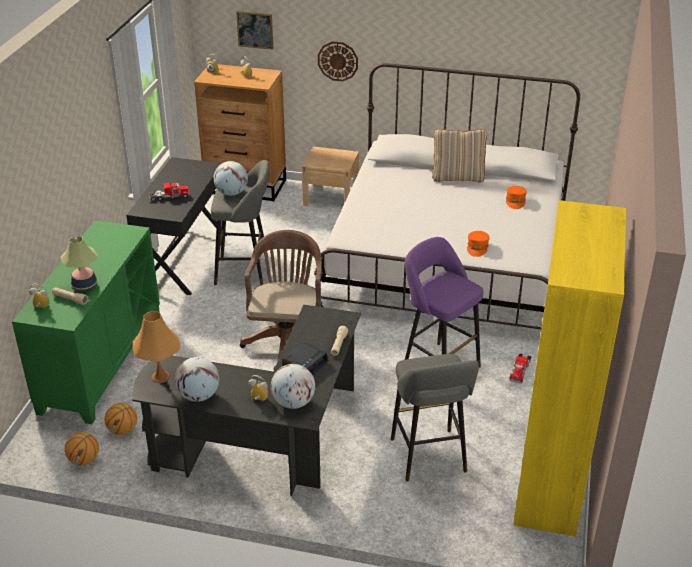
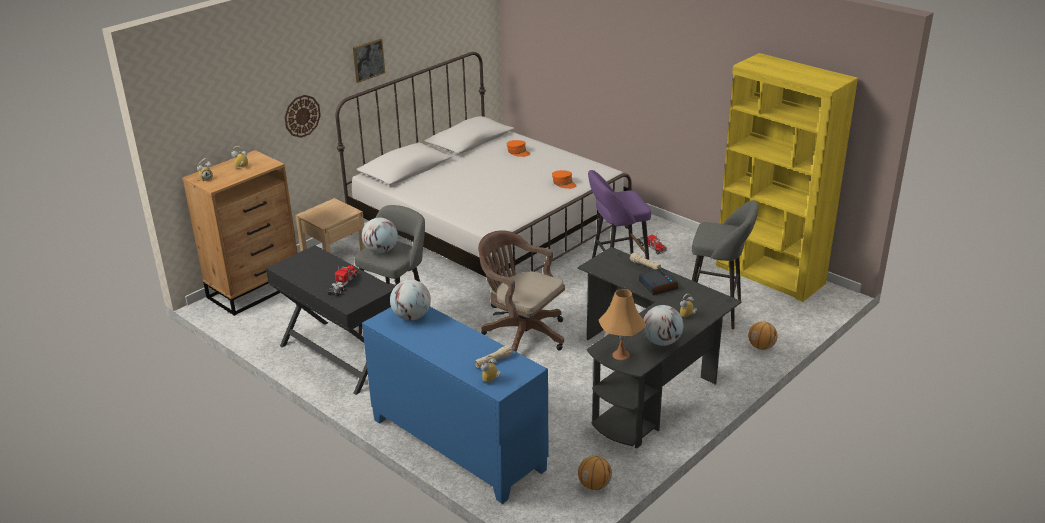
camera: 60 degrees left, 5 degrees down
green cabinet [12,220,160,424] -> blue cabinet [362,307,549,504]
table lamp [60,236,98,290] -> none
basketball [104,403,137,435] -> basketball moved to [748,321,778,350]
picture [236,11,273,50] -> picture moved to [353,39,385,83]
globe [271,364,315,409] -> globe moved to [390,280,431,320]
beige pillow [432,129,487,182] -> none

